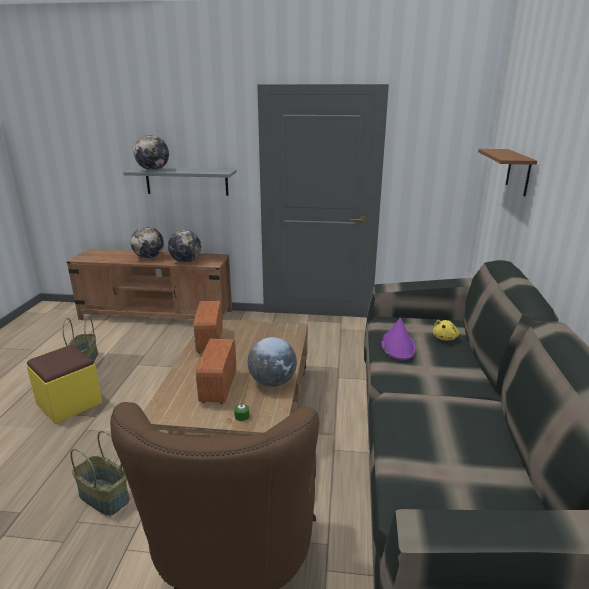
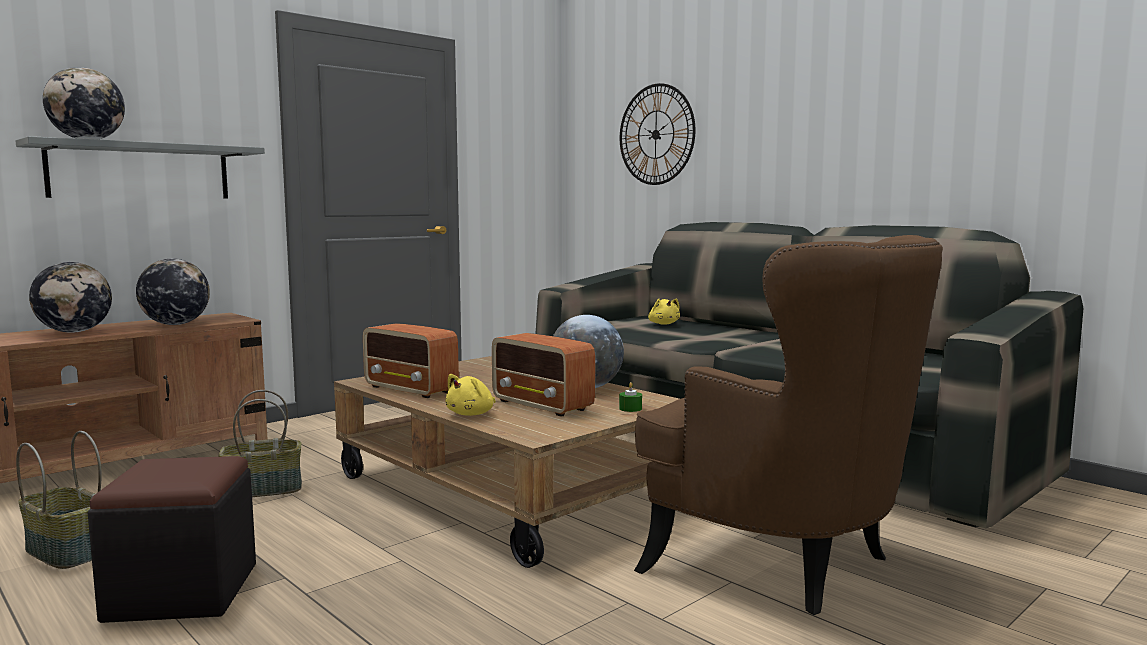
camera: 50 degrees left, 15 degrees down
yellow ottoman [27,345,102,424] -> black ottoman [88,456,256,623]
basket [70,431,130,516] -> basket moved to [218,390,302,497]
purple hat [381,317,416,360] -> none
brown shelf [478,149,537,197] -> wall clock [620,83,695,185]
none -> yellow plush toy [445,374,496,416]

